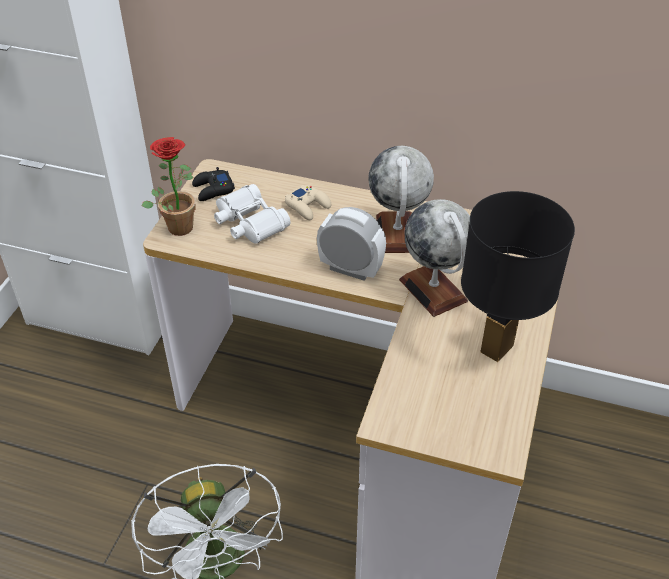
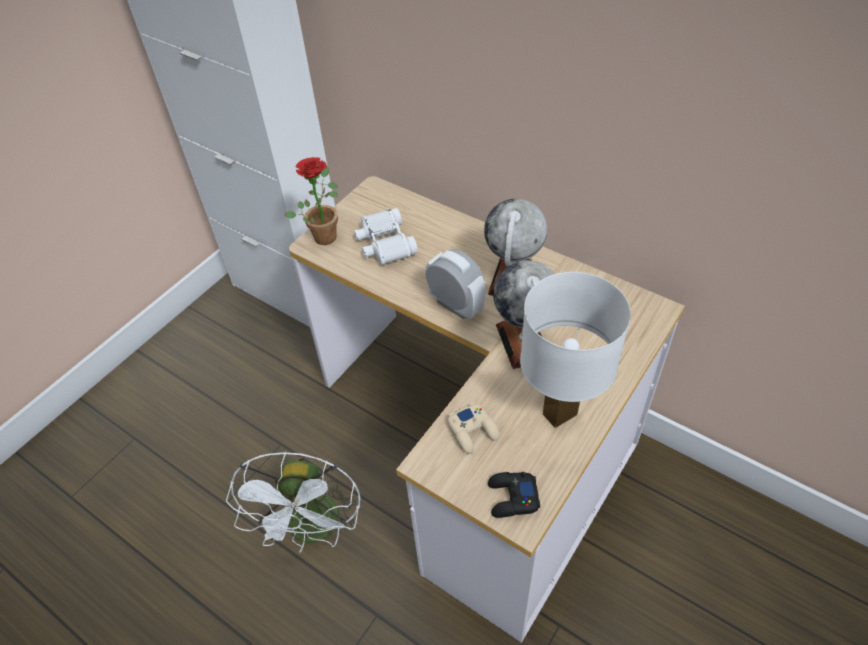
camera: 20 degrees right, 5 degrees up
black game controller [192,167,235,201] -> black game controller moved to [488,472,540,518]
beige game controller [285,185,331,220] -> beige game controller moved to [447,403,500,454]
black table lamp [461,191,575,362] -> white table lamp [520,272,631,428]

